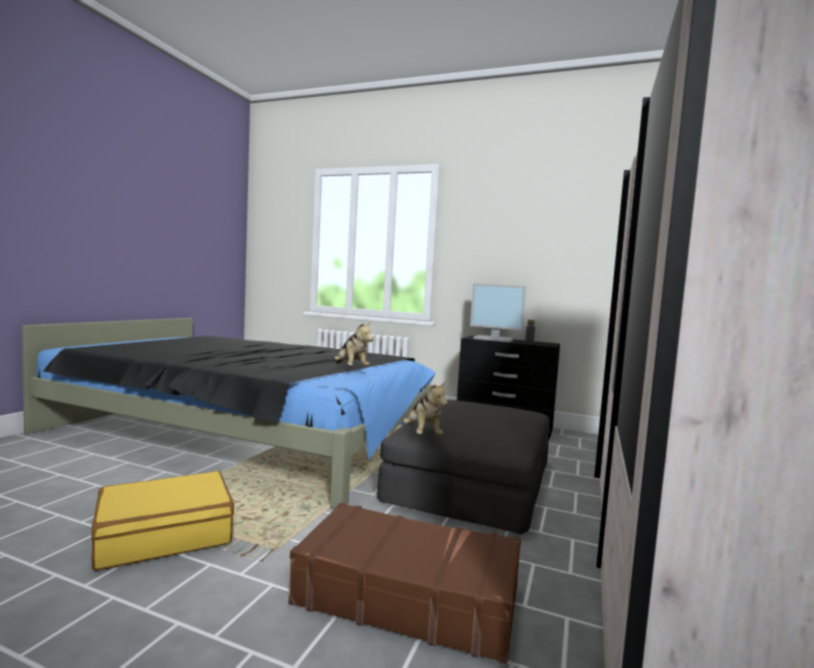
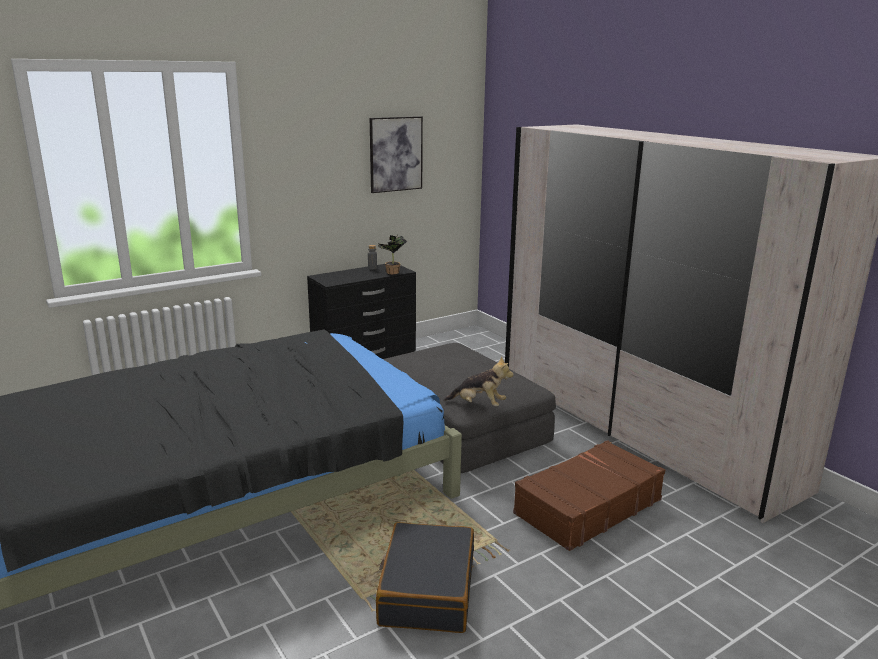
camera: 55 degrees left, 15 degrees up
yellow suitcase [91,471,234,571] -> black suitcase [376,522,474,633]
plush toy [334,322,373,366] -> none
monitor [470,283,526,342] -> none
none -> picture [370,116,423,193]
none -> potted plant [378,235,407,274]

